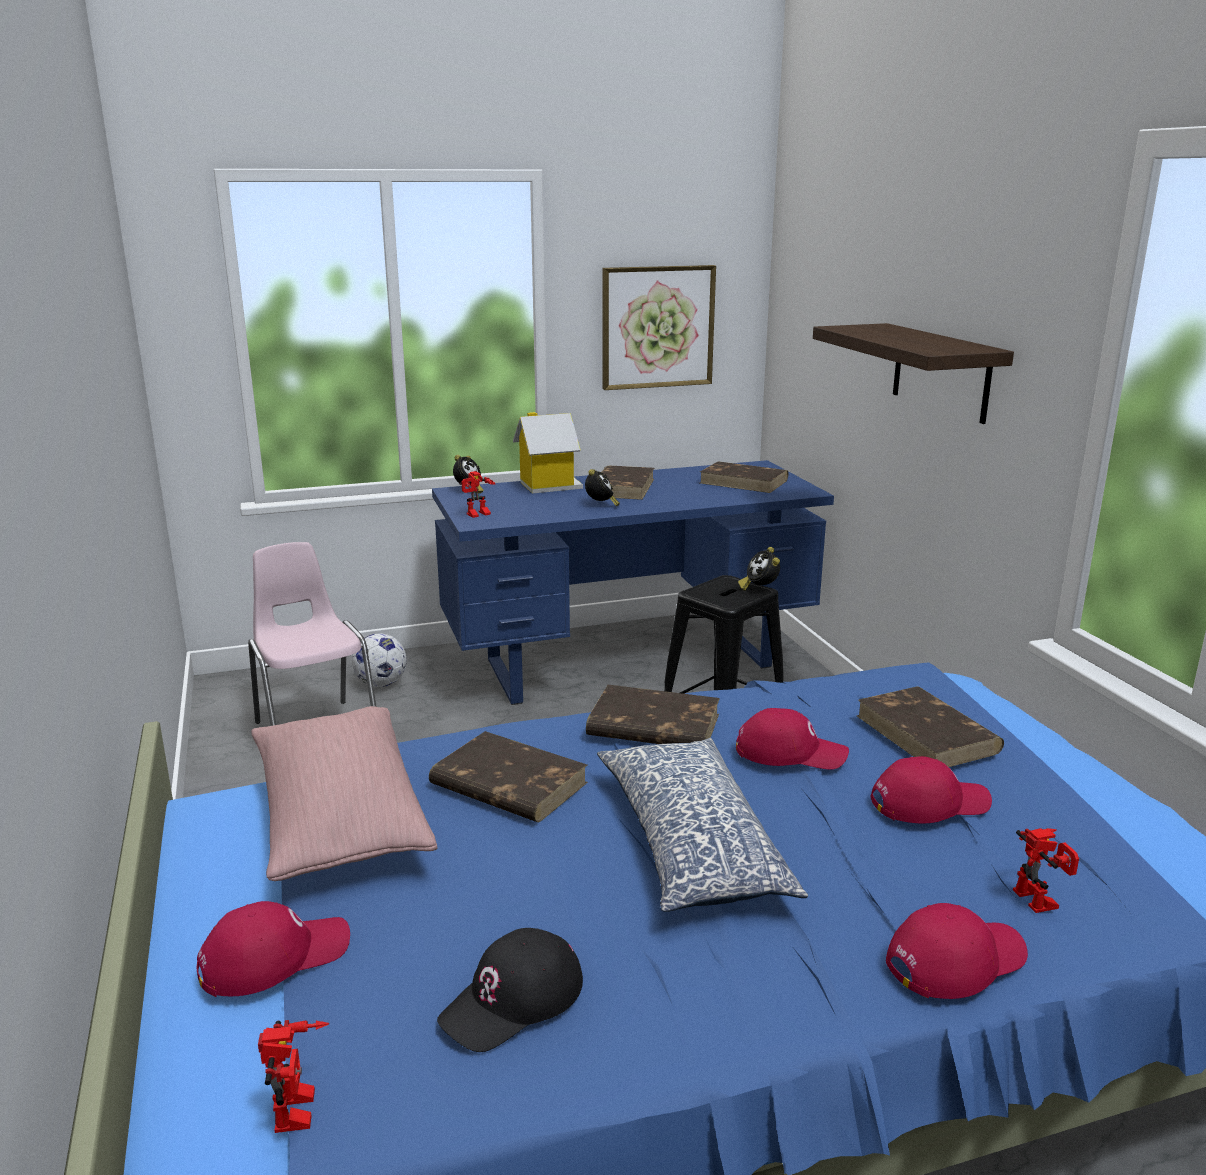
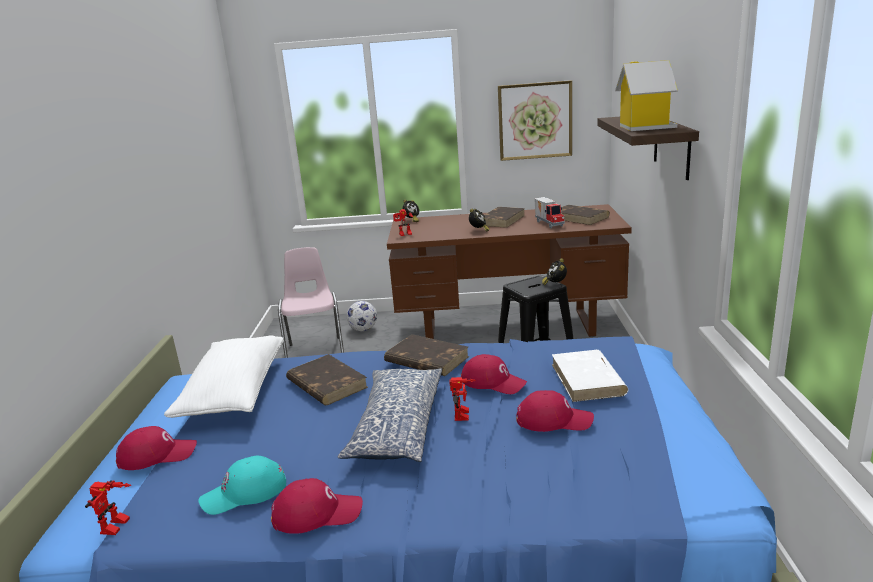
camera: 20 degrees right, 0 degrees up
pink pillow [251,706,437,881] -> white pillow [164,336,284,418]
blue desk [432,460,834,705] -> brown desk [387,204,632,339]
black cap [437,928,583,1052] -> turquoise cap [199,456,286,515]
toy house [513,412,583,494] -> toy house moved to [615,60,678,131]
brown book [857,687,1004,767] -> white book [552,350,628,402]
red cap [886,903,1028,999] -> red cap moved to [271,478,363,534]
toy robot [1013,828,1079,913] -> toy robot moved to [449,377,476,421]
none -> toy truck [534,197,565,228]

